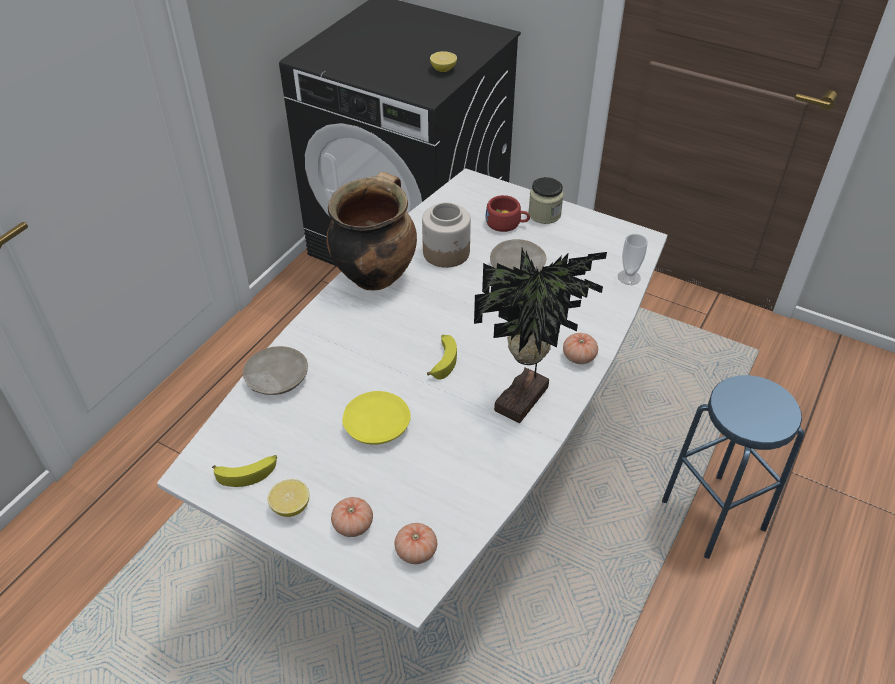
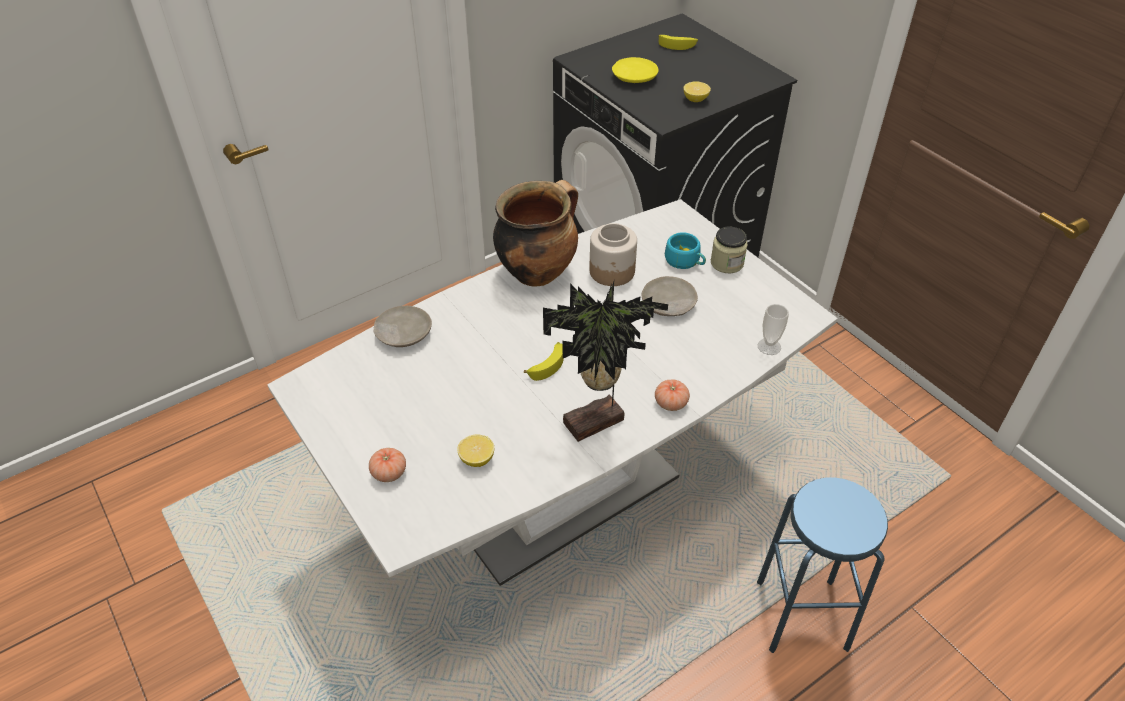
camera: 25 degrees right, 0 degrees up
banana [212,455,277,487] -> banana moved to [658,35,698,50]
lemon [267,479,309,517] -> lemon moved to [457,434,494,467]
yellow plate [342,391,411,445] -> yellow plate moved to [612,57,658,83]
tomato [394,523,437,564] -> none
red cup [485,195,530,232] -> turquoise cup [665,233,706,269]

